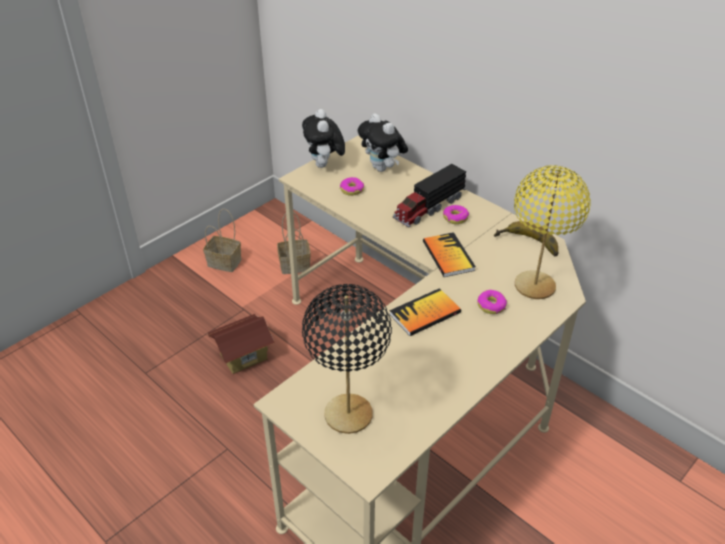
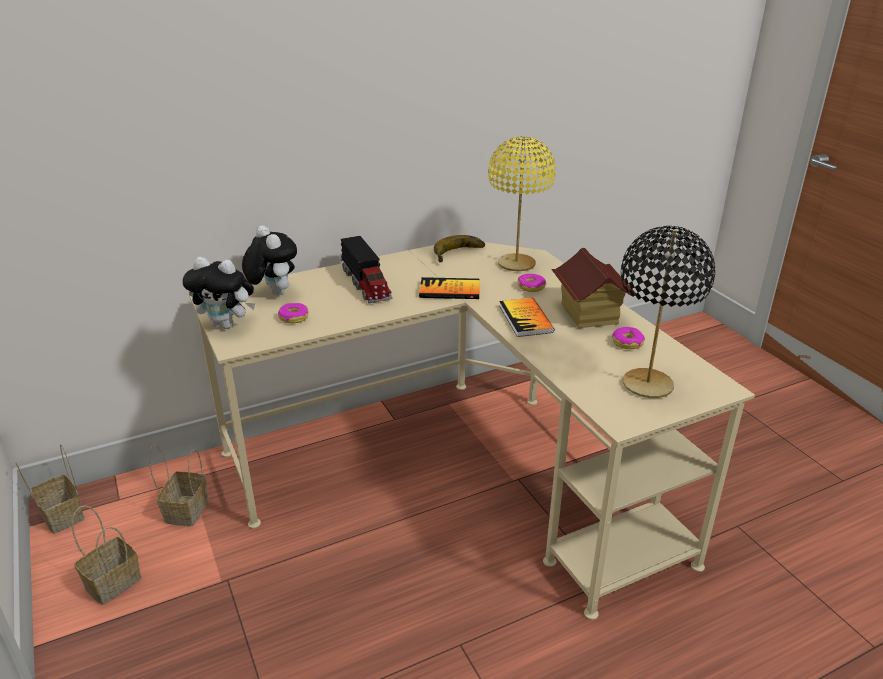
camera: 70 degrees left, 10 degrees down
toy house [207,314,275,374] -> toy house moved to [551,248,636,328]
plush toy [358,113,408,172] -> plush toy turned 105 degrees counterclockwise [242,225,297,296]
donut [443,205,469,224] -> donut moved to [612,327,645,349]
none -> basket [16,444,85,534]

